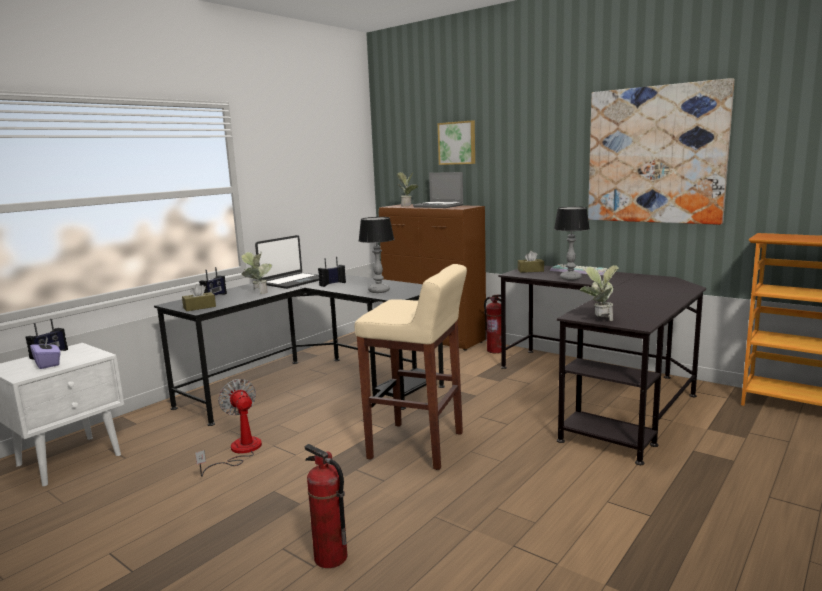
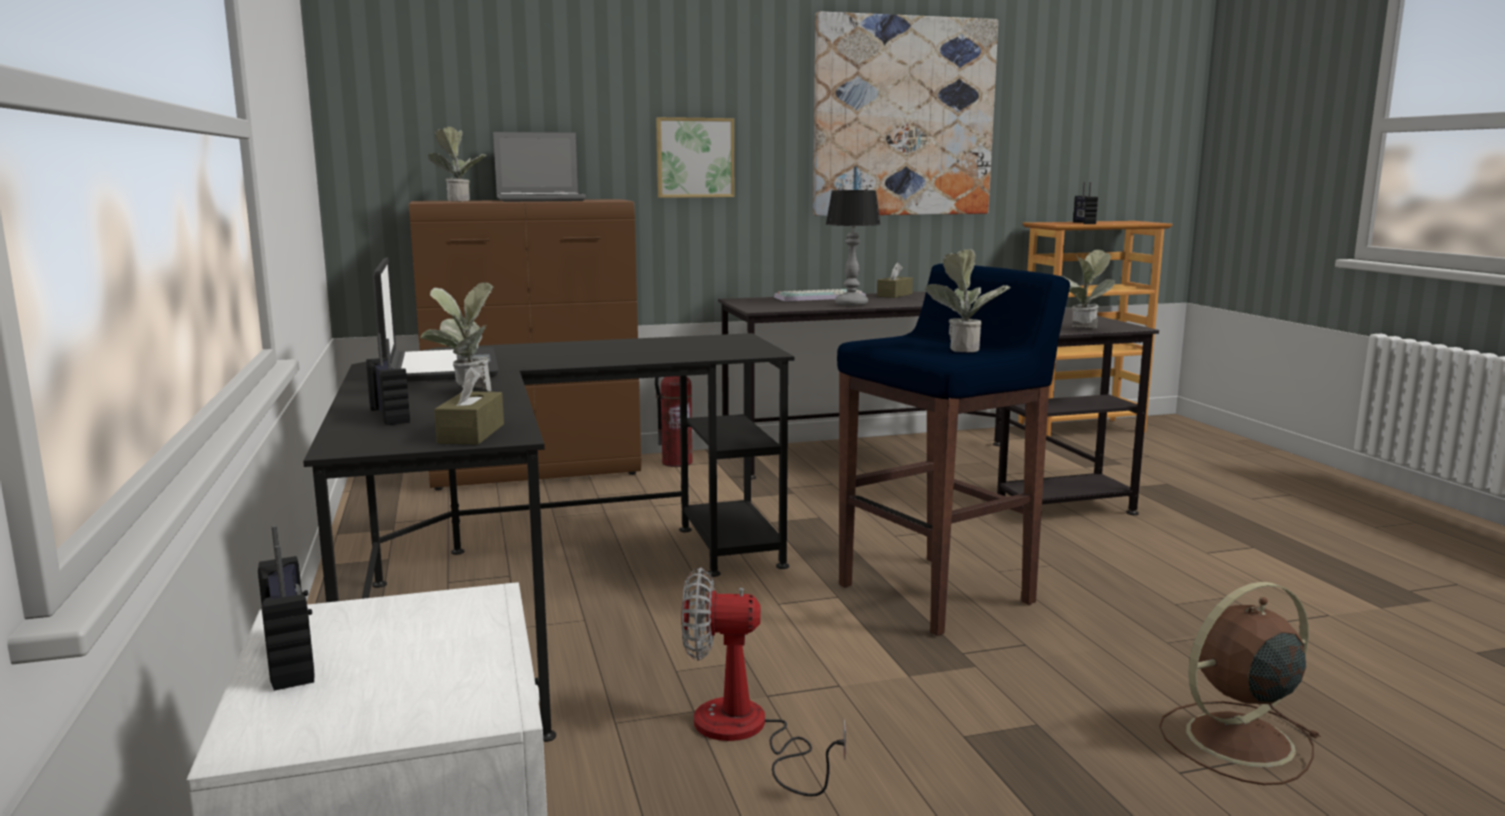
camera: 55 degrees left, 0 degrees up
purple tissue box [30,338,61,369] -> none
fire extinguisher [305,444,347,568] -> brown fan [1159,582,1321,785]
radio [318,257,346,287] -> radio moved to [1073,182,1098,224]
beige stool [354,264,467,470] -> blue stool [837,263,1070,636]
table lamp [358,217,394,293] -> none
picture [438,121,475,165] -> picture moved to [656,117,734,198]
brown tissue box [518,251,544,273] -> brown tissue box moved to [877,262,913,298]
none -> potted plant [925,249,1011,353]

